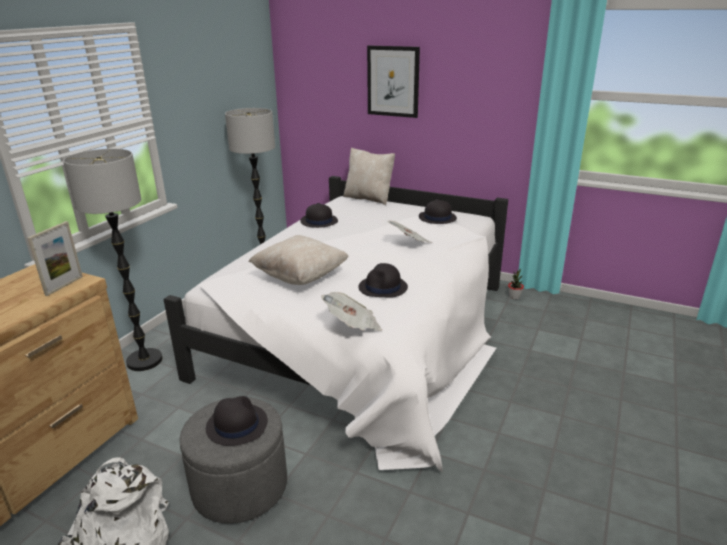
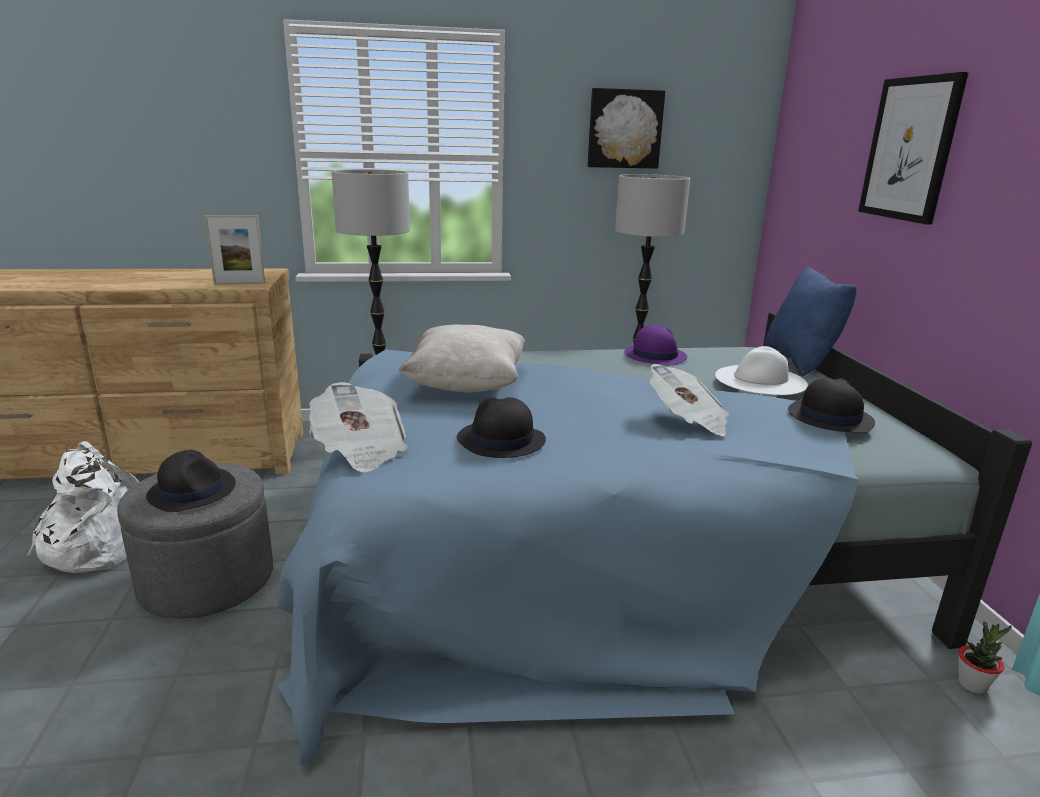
camera: 55 degrees right, 5 degrees down
white bed [163,176,508,473] -> blue bed [277,312,1032,765]
black hat [300,203,338,228] -> purple hat [624,325,687,365]
beige pillow [343,148,395,205] -> blue pillow [765,267,857,376]
none -> picture [587,88,665,169]
none -> white hat [715,346,808,395]

